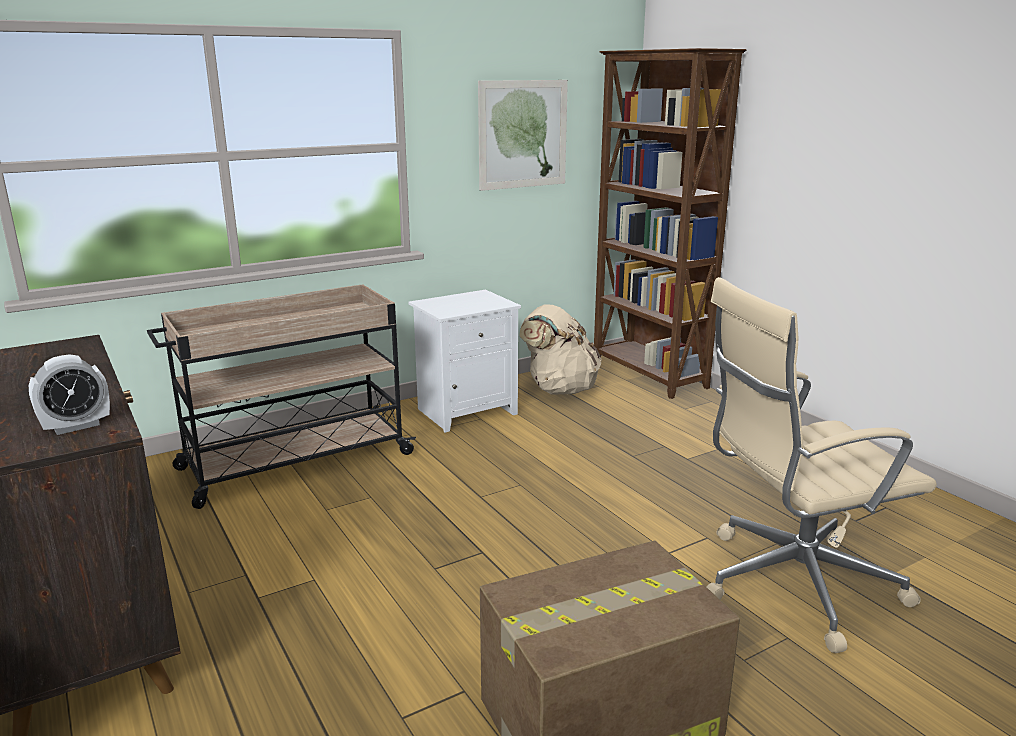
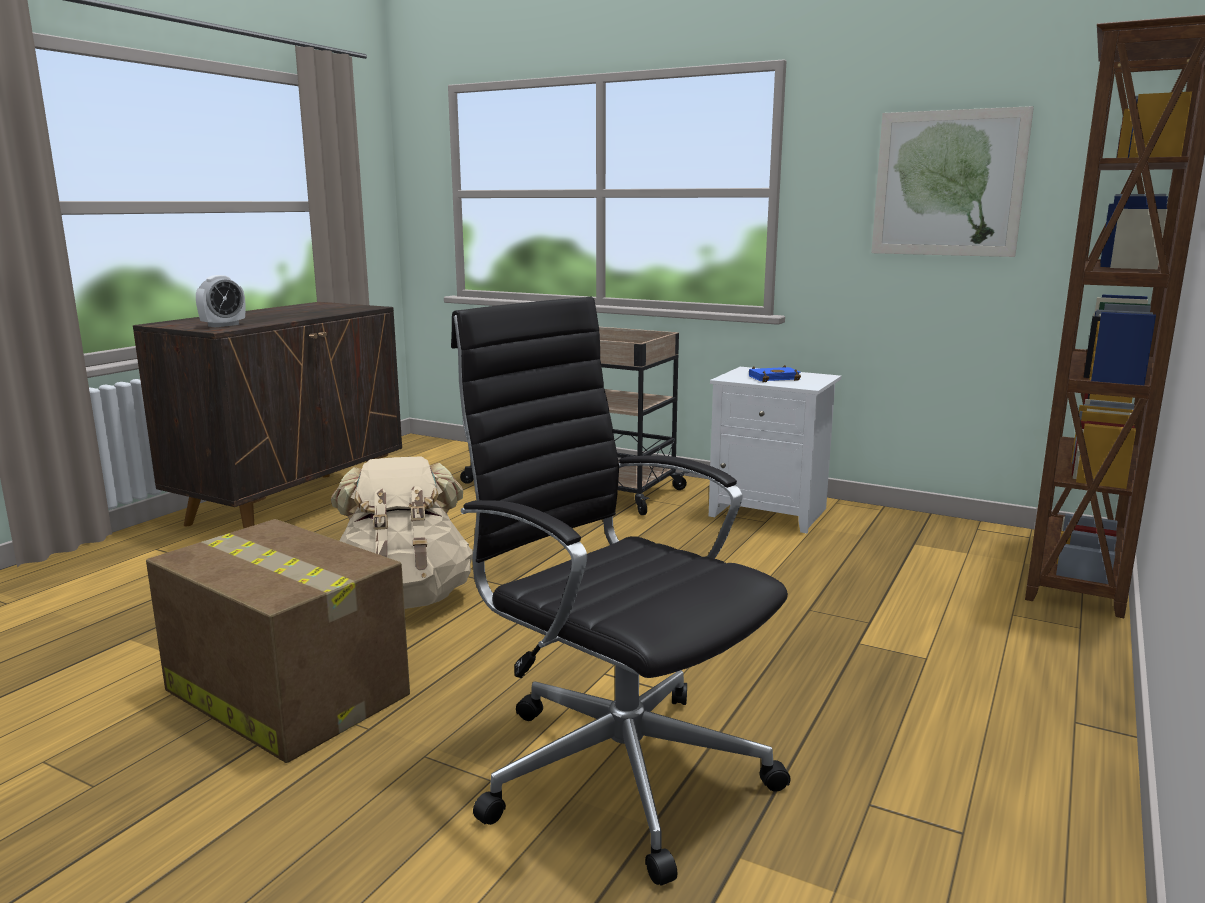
camera: 60 degrees right, 5 degrees down
alarm clock [29,354,110,435] -> alarm clock turned 75 degrees counterclockwise [196,275,246,328]
beige backpack [519,304,602,395] -> beige backpack moved to [331,456,473,609]
beige office chair [707,277,937,653] -> black office chair [451,297,791,886]
none -> blue book [749,365,801,382]

